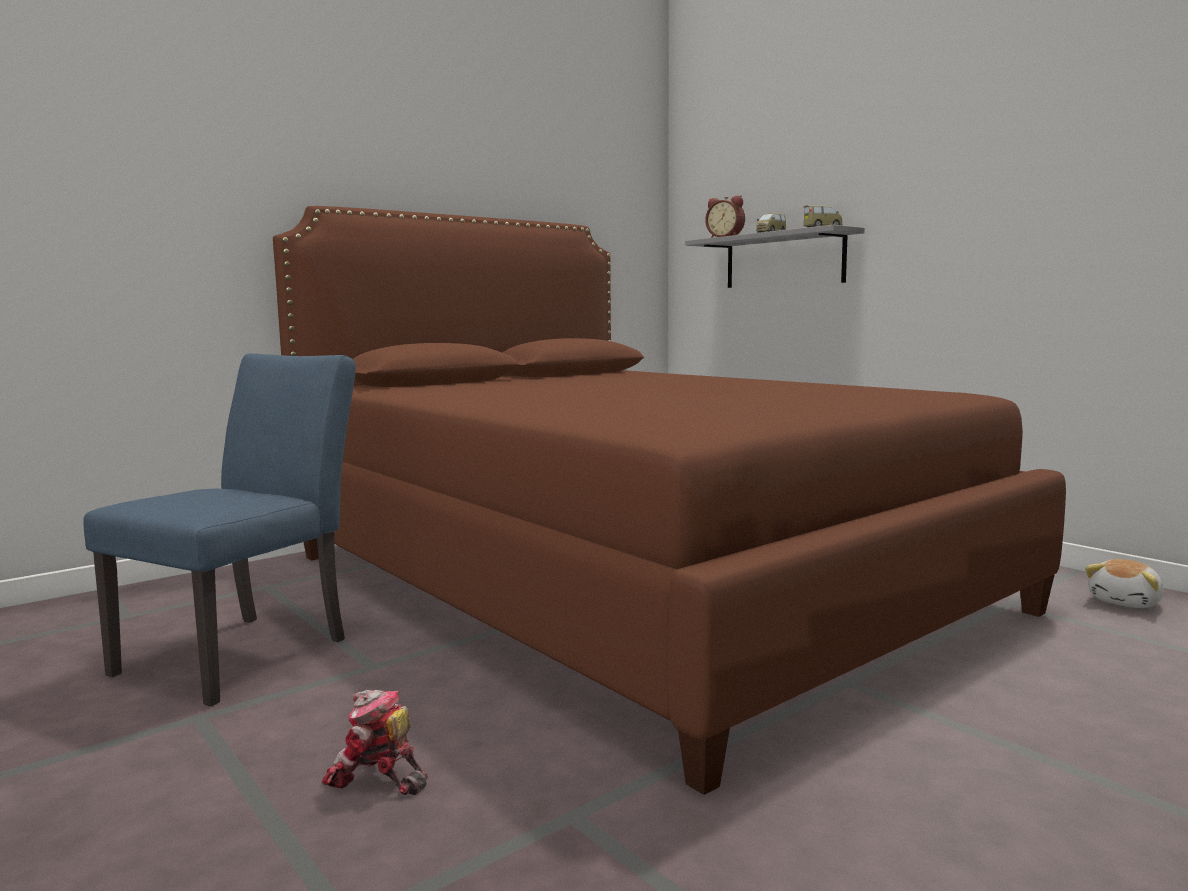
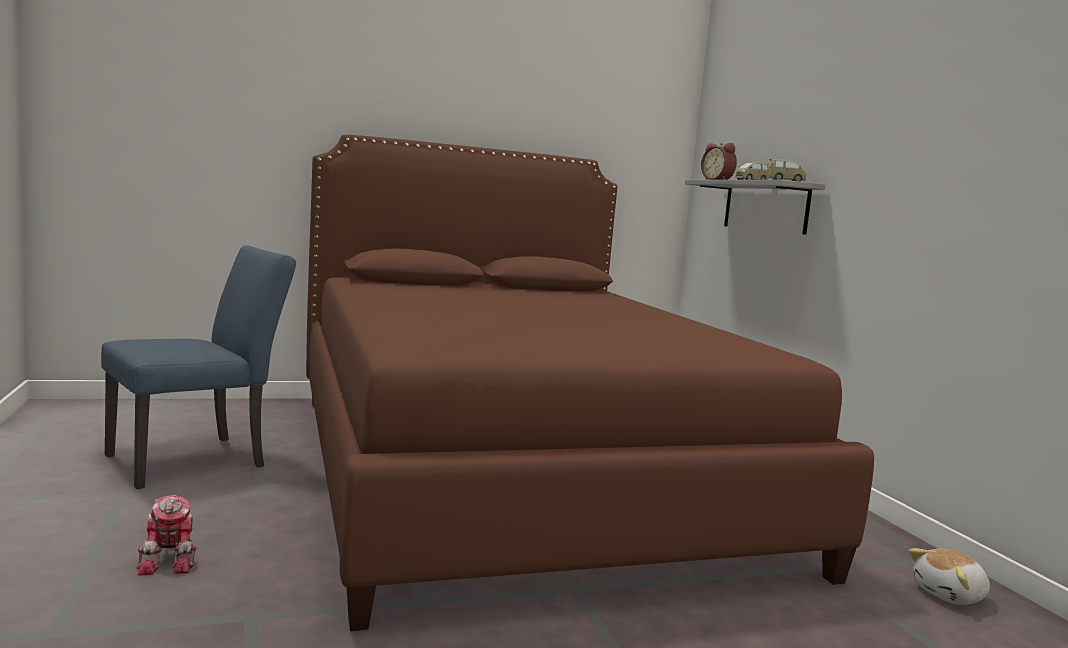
camera: 20 degrees right, 0 degrees up
toy robot [322,690,428,795] -> toy robot turned 150 degrees counterclockwise [136,495,197,576]

